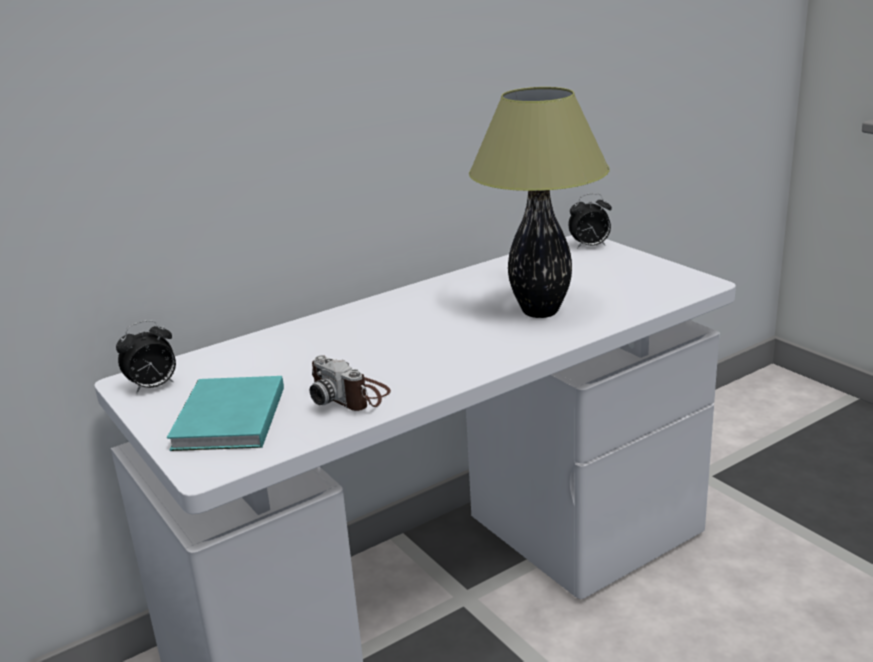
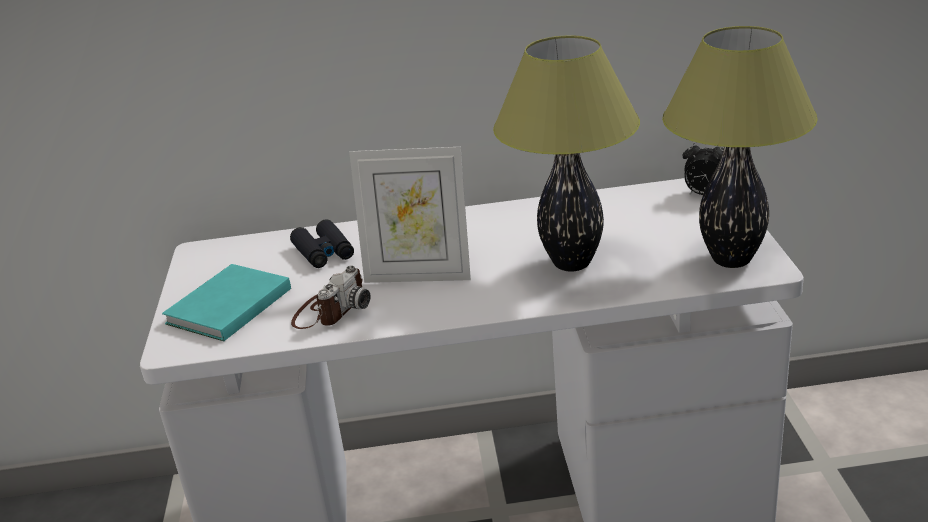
camera: 30 degrees right, 5 degrees up
alarm clock [116,320,176,394] -> none
camera [310,355,391,411] -> camera turned 135 degrees counterclockwise [291,265,371,329]
none -> black binoculars [290,219,354,268]
none -> picture frame [349,147,471,283]
none -> table lamp [662,26,818,268]

